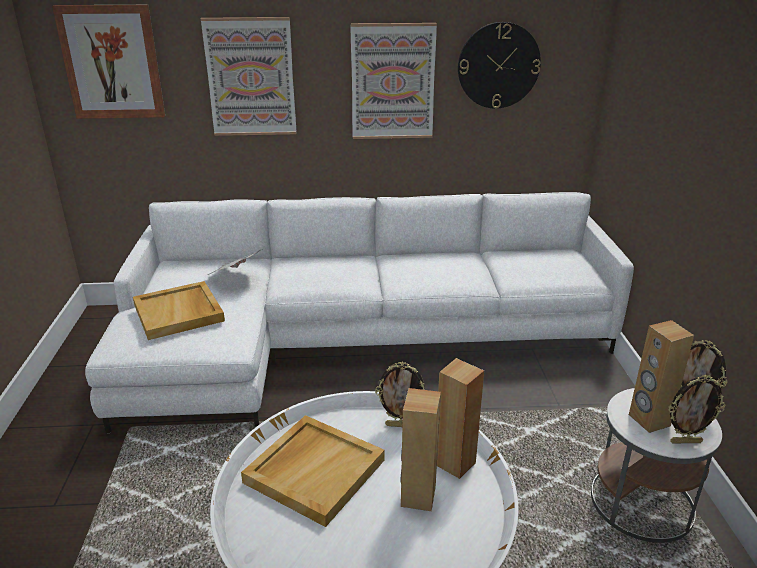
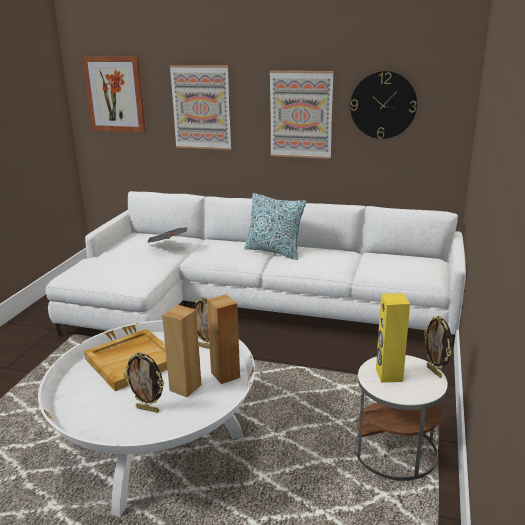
camera: 20 degrees right, 5 degrees down
beige tray [133,281,225,340] -> none
brown speaker [629,320,694,433] -> yellow speaker [376,293,410,383]
picture frame [668,375,725,443] -> picture frame moved to [124,352,164,413]
none -> pillow [244,193,307,260]

